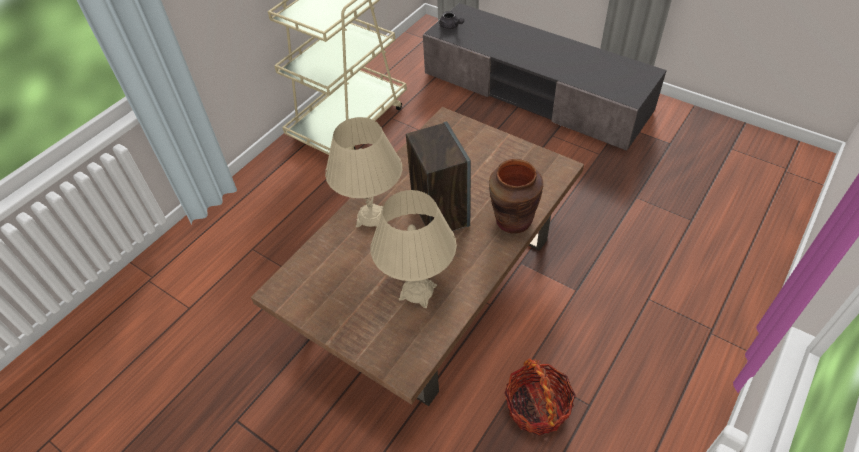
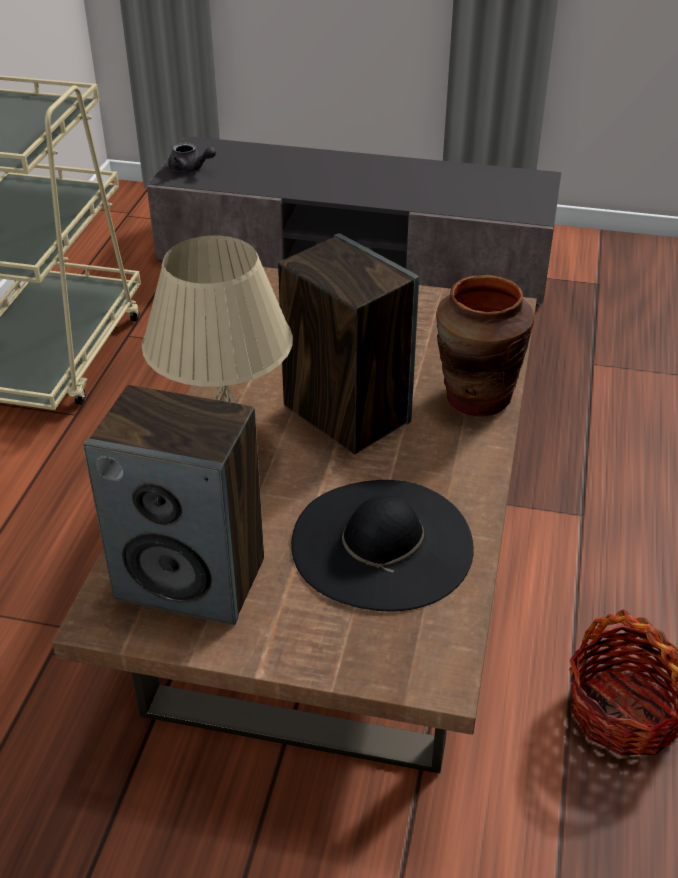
camera: 25 degrees left, 10 degrees down
beige table lamp [371,190,457,308] -> black hat [291,480,474,611]
none -> speaker [83,385,264,625]

